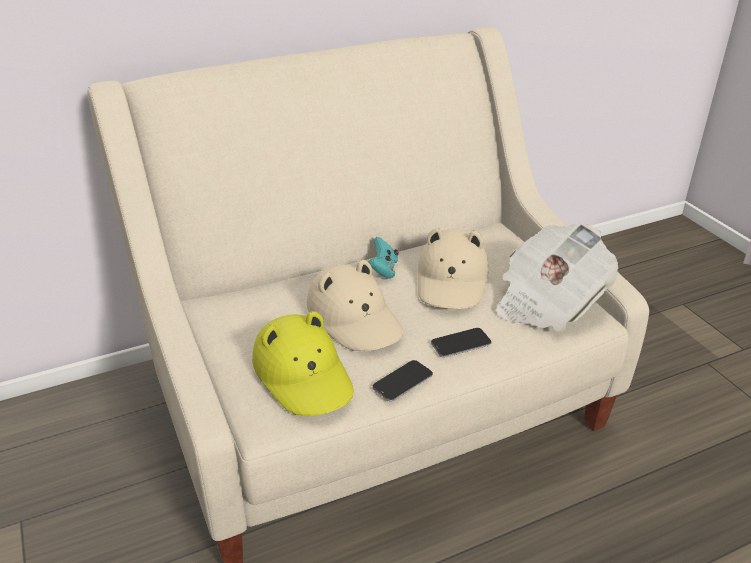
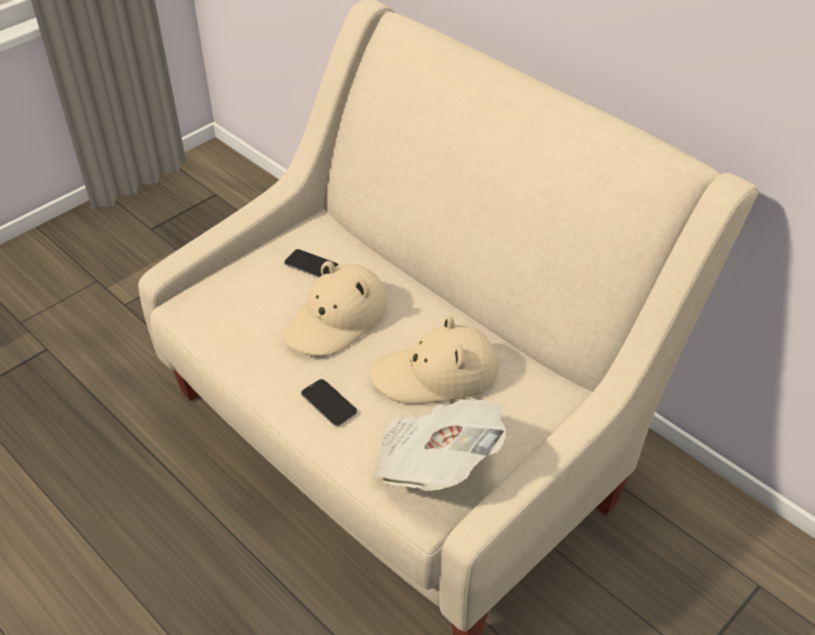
camera: 70 degrees right, 10 degrees up
yellow hat [252,311,354,416] -> none
turquoise game controller [368,237,399,279] -> none
phone [372,360,433,401] -> phone moved to [284,249,338,278]

